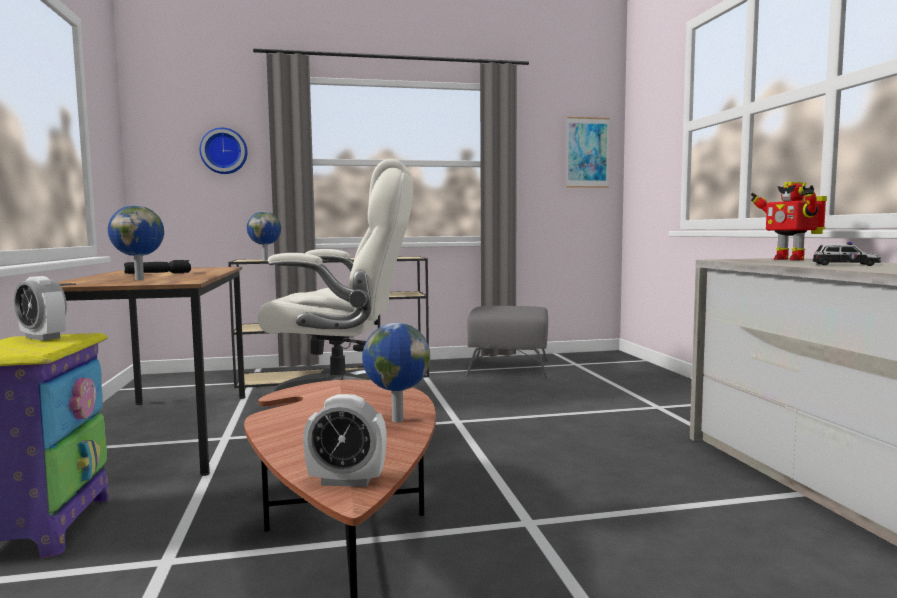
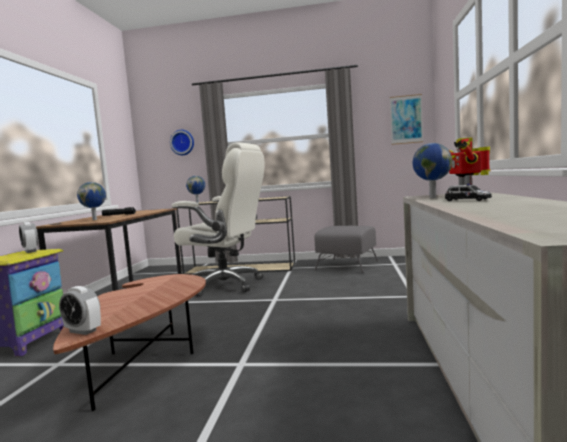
camera: 20 degrees right, 0 degrees up
globe [362,323,430,422] -> globe moved to [413,143,452,198]

